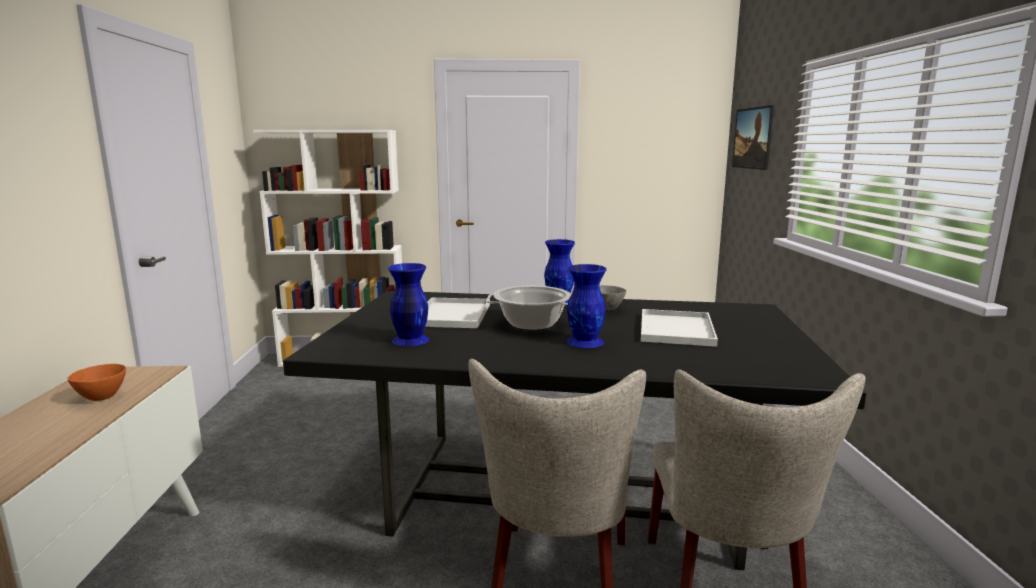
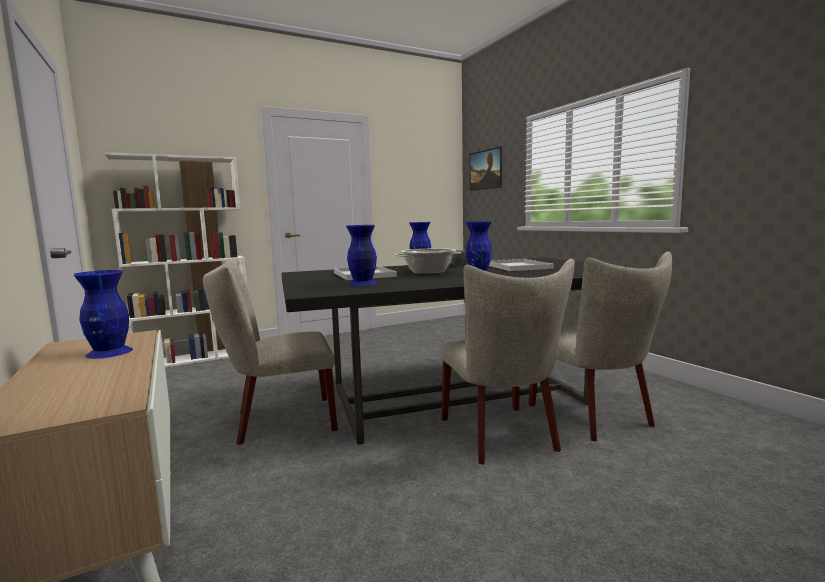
camera: 25 degrees left, 5 degrees down
orange bowl [67,364,126,401] -> blue vase [74,270,133,359]
none -> beige chair [203,259,338,445]

